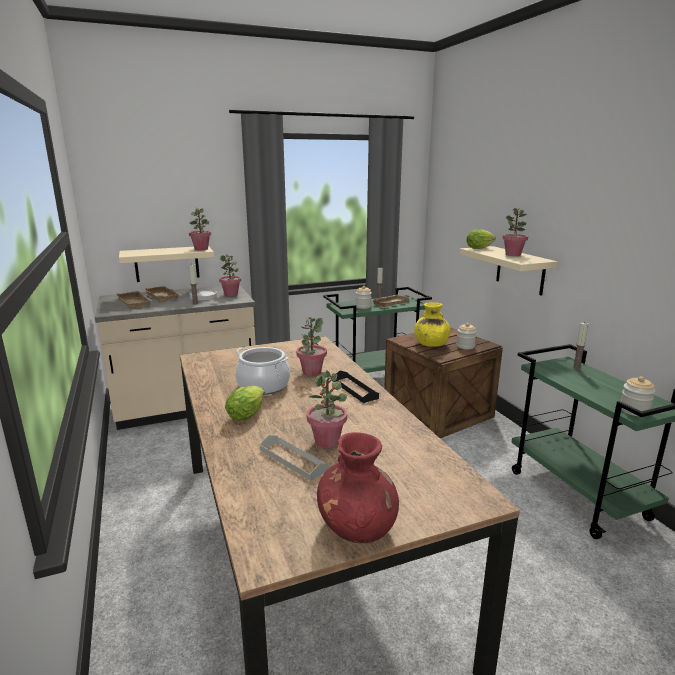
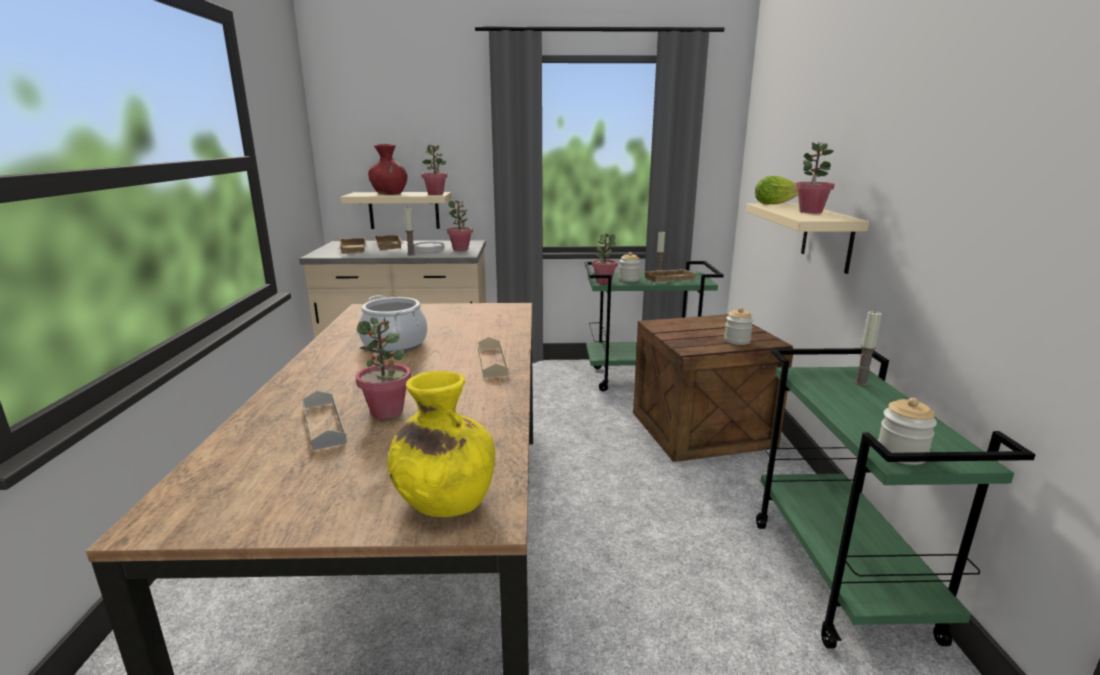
camera: 20 degrees right, 0 degrees up
lettuce [225,386,265,421] -> none
potted plant [296,317,327,376] -> potted plant moved to [592,233,618,284]
red vase [317,432,399,543] -> red vase moved to [368,144,408,195]
black tray [333,370,379,403] -> beige tray [478,337,509,378]
yellow vase [414,302,450,347] -> yellow vase moved to [387,371,495,517]

